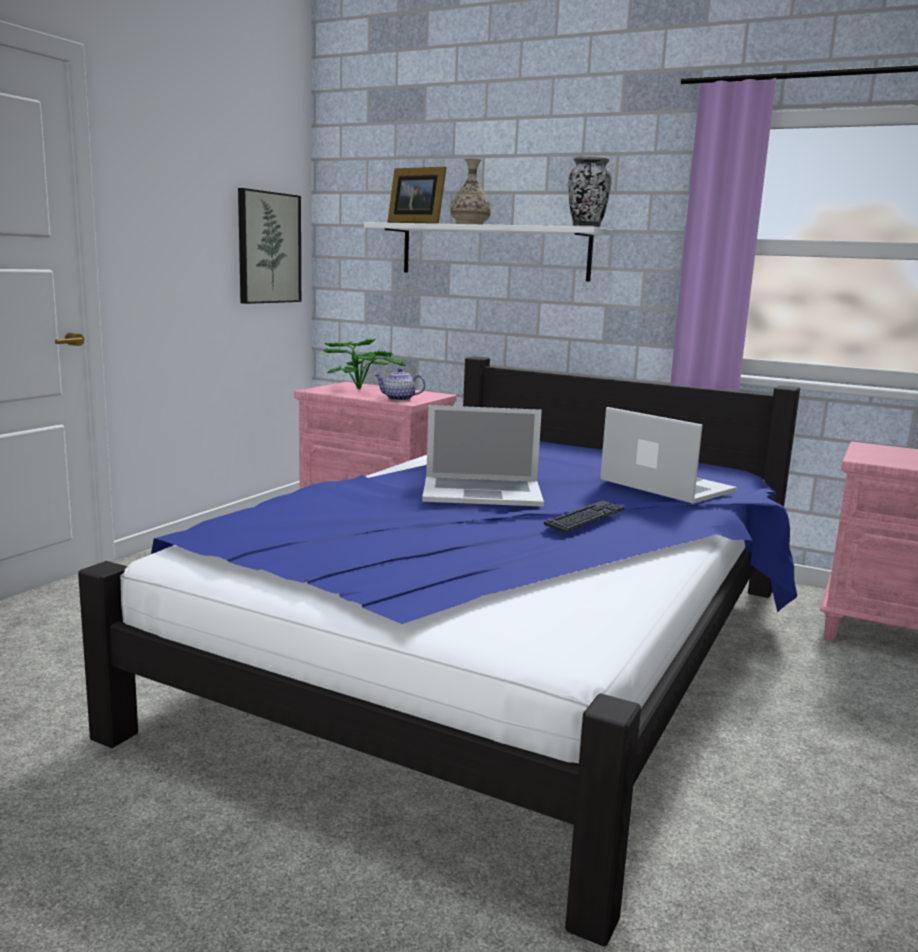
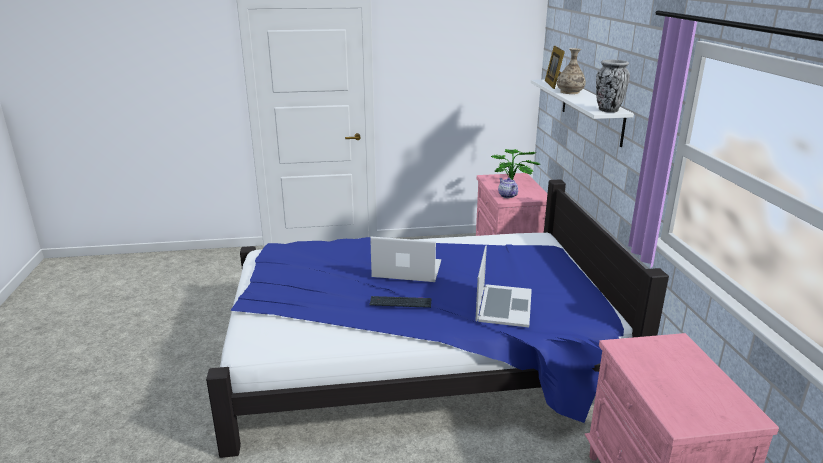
camera: 55 degrees right, 10 degrees up
picture [238,188,301,304] -> none
laptop [422,405,544,507] -> laptop turned 135 degrees clockwise [370,237,441,282]

